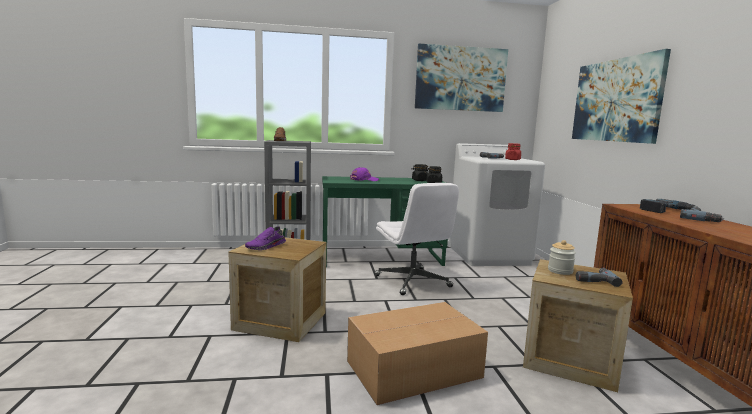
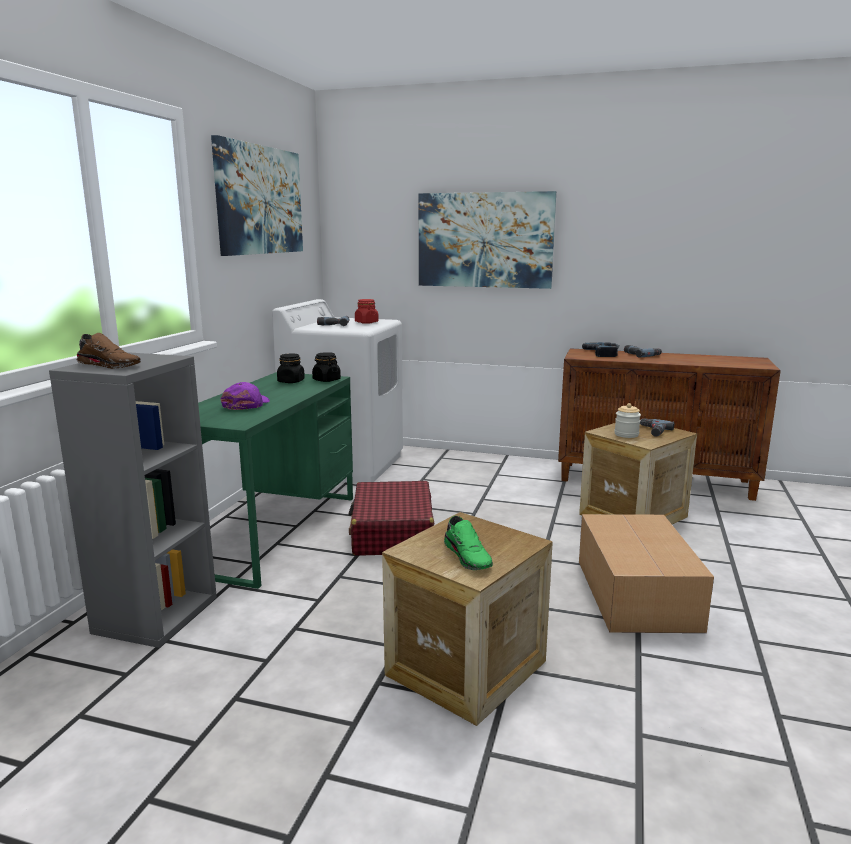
camera: 65 degrees left, 5 degrees up
purple shoe [245,226,286,250] -> green shoe [444,516,493,570]
white office chair [374,183,459,295] -> red suitcase [348,481,434,556]

